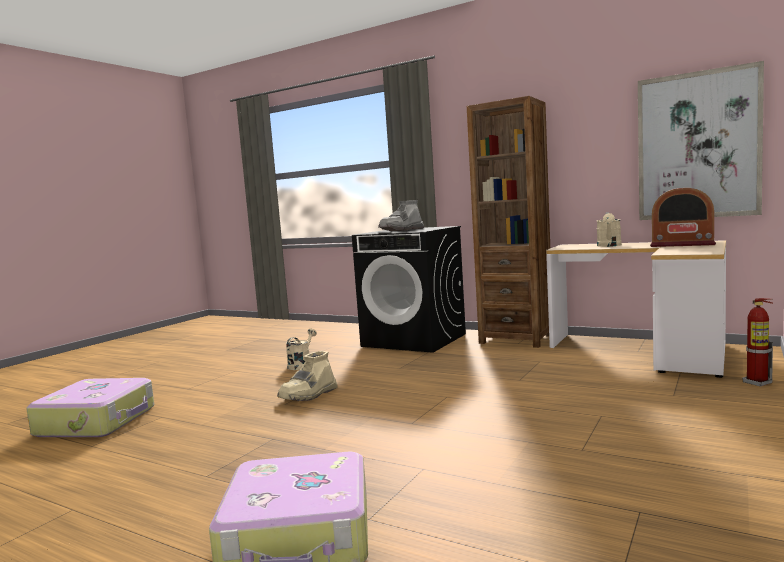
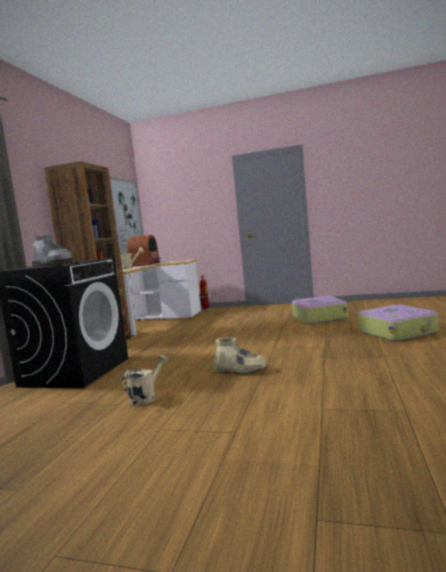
camera: 105 degrees left, 0 degrees up
suitcase [26,378,154,437] -> suitcase moved to [292,296,348,324]
beige watering can [286,328,317,370] -> beige watering can turned 120 degrees clockwise [122,355,168,406]

